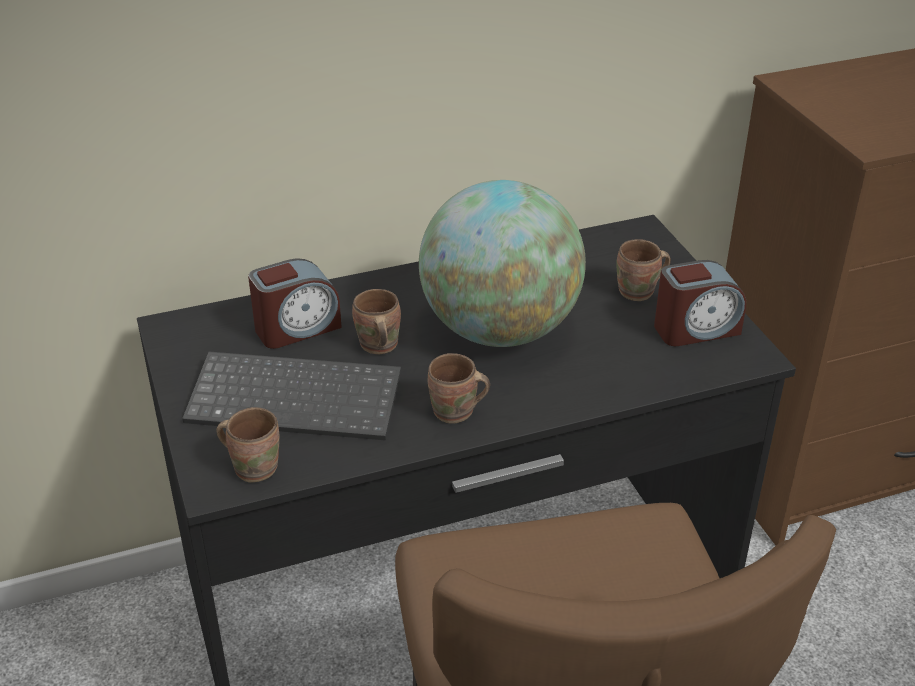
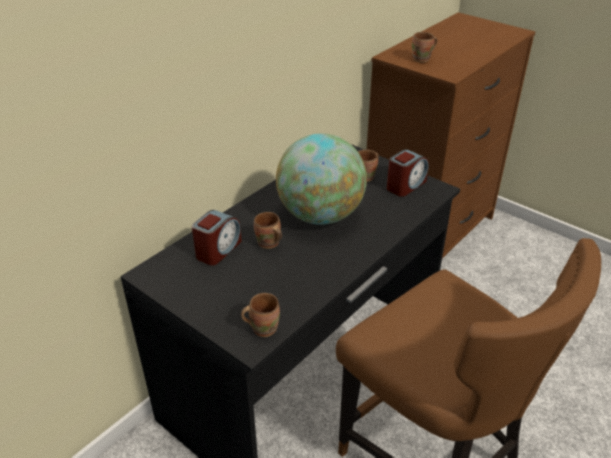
camera: 30 degrees left, 0 degrees up
keyboard [182,352,401,441] -> none
brown mug [428,353,490,424] -> brown mug moved to [412,32,437,63]

